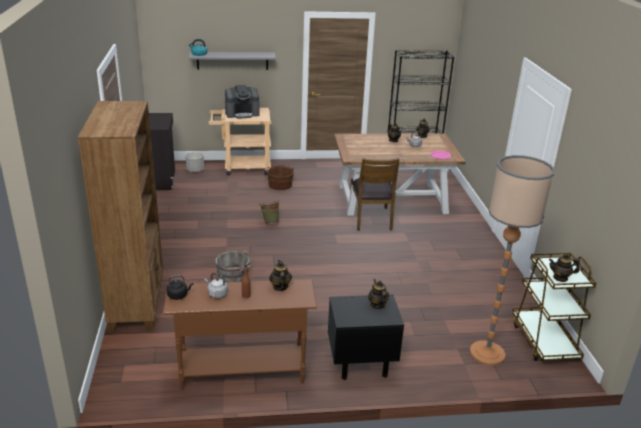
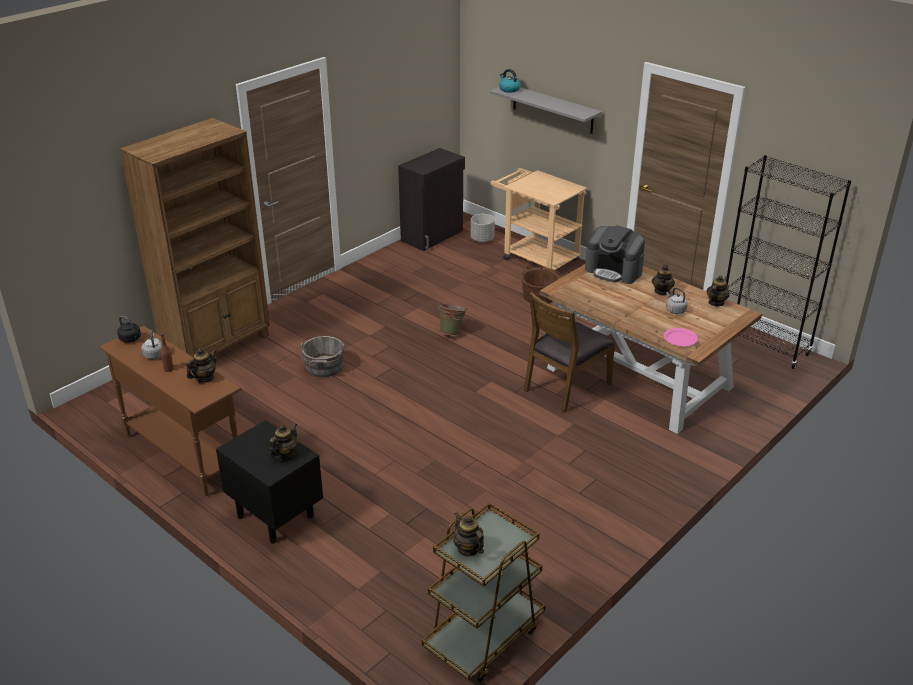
camera: 50 degrees right, 5 degrees up
coffee machine [225,85,260,119] -> coffee machine moved to [585,226,645,284]
floor lamp [470,155,555,365] -> none

